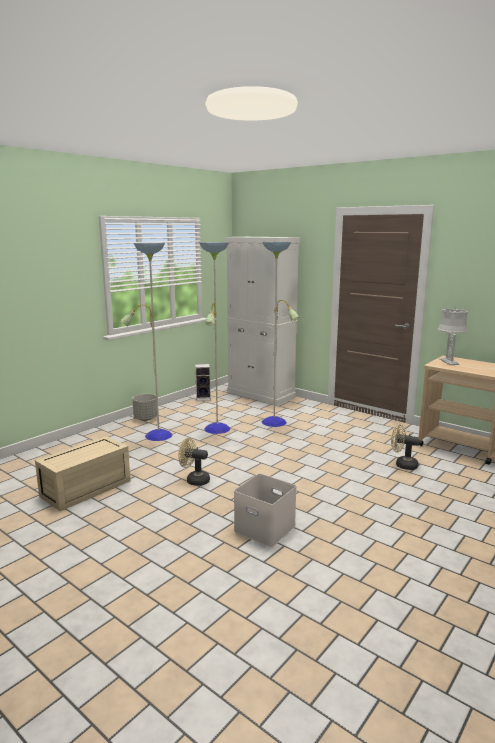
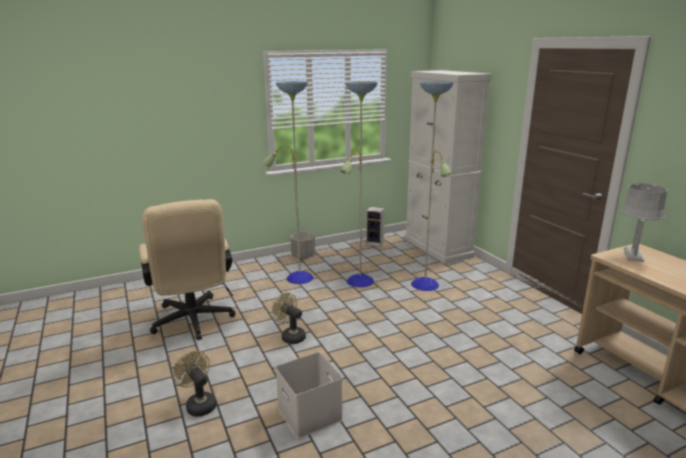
camera: 25 degrees right, 5 degrees up
beige storage box [35,436,130,511] -> beige office chair [139,199,236,340]
beige fan [391,424,419,470] -> beige fan moved to [172,351,217,417]

